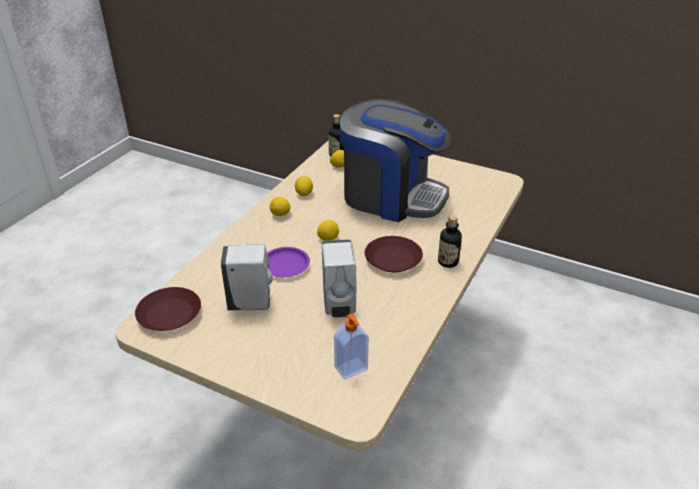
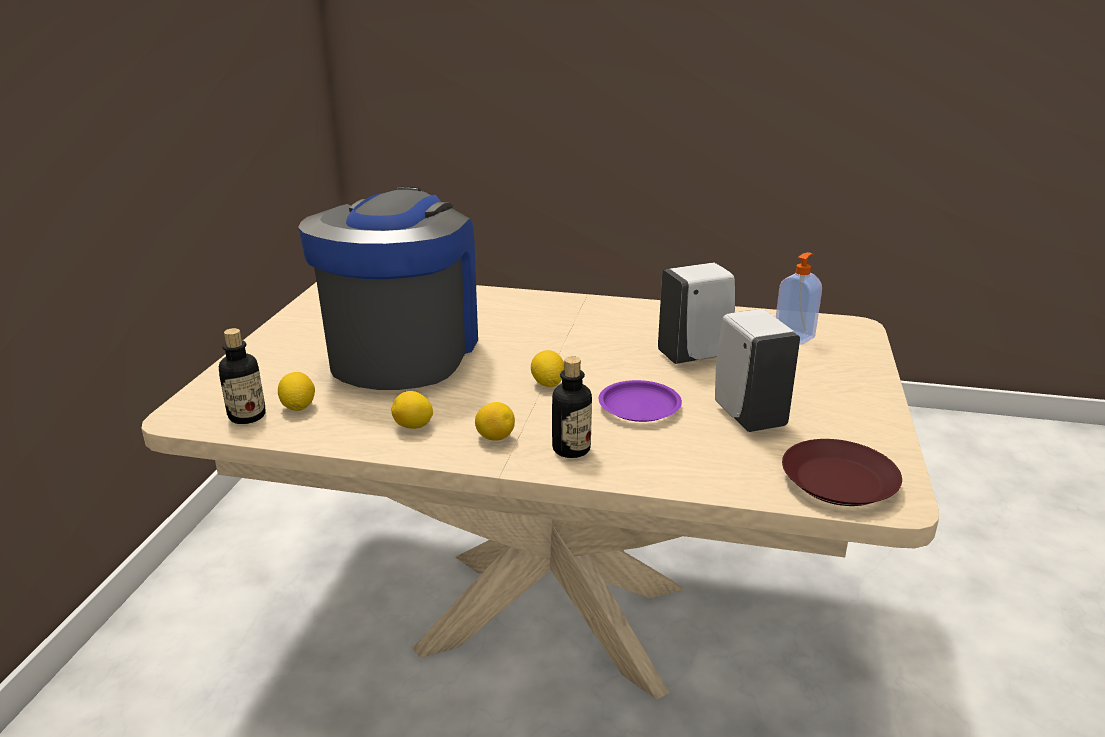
camera: 105 degrees left, 10 degrees down
brown plate [365,236,423,272] -> none
bottle [438,215,462,268] -> bottle moved to [552,356,592,458]

